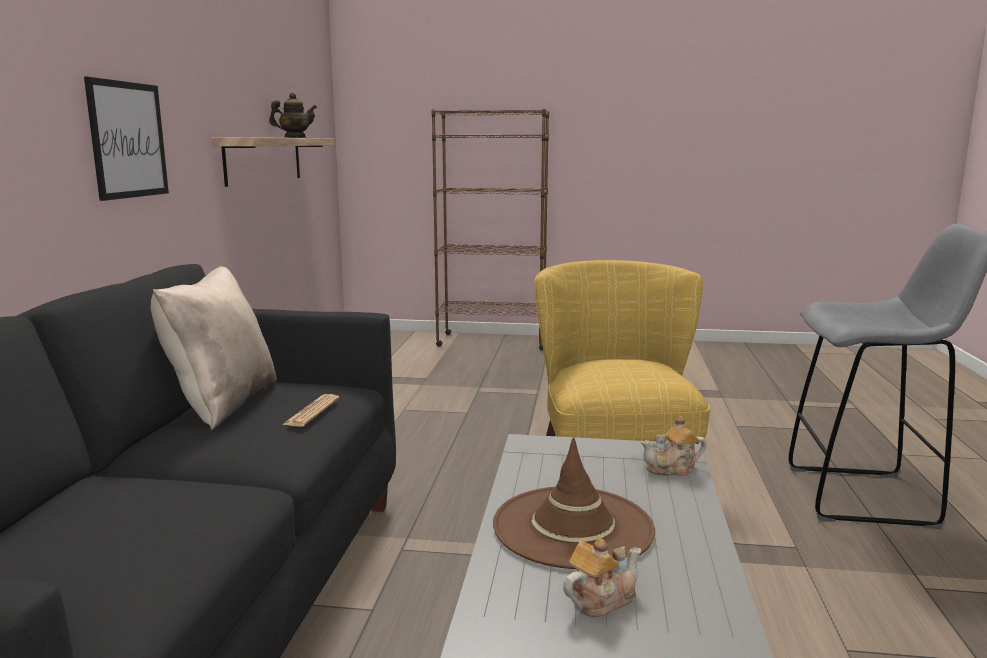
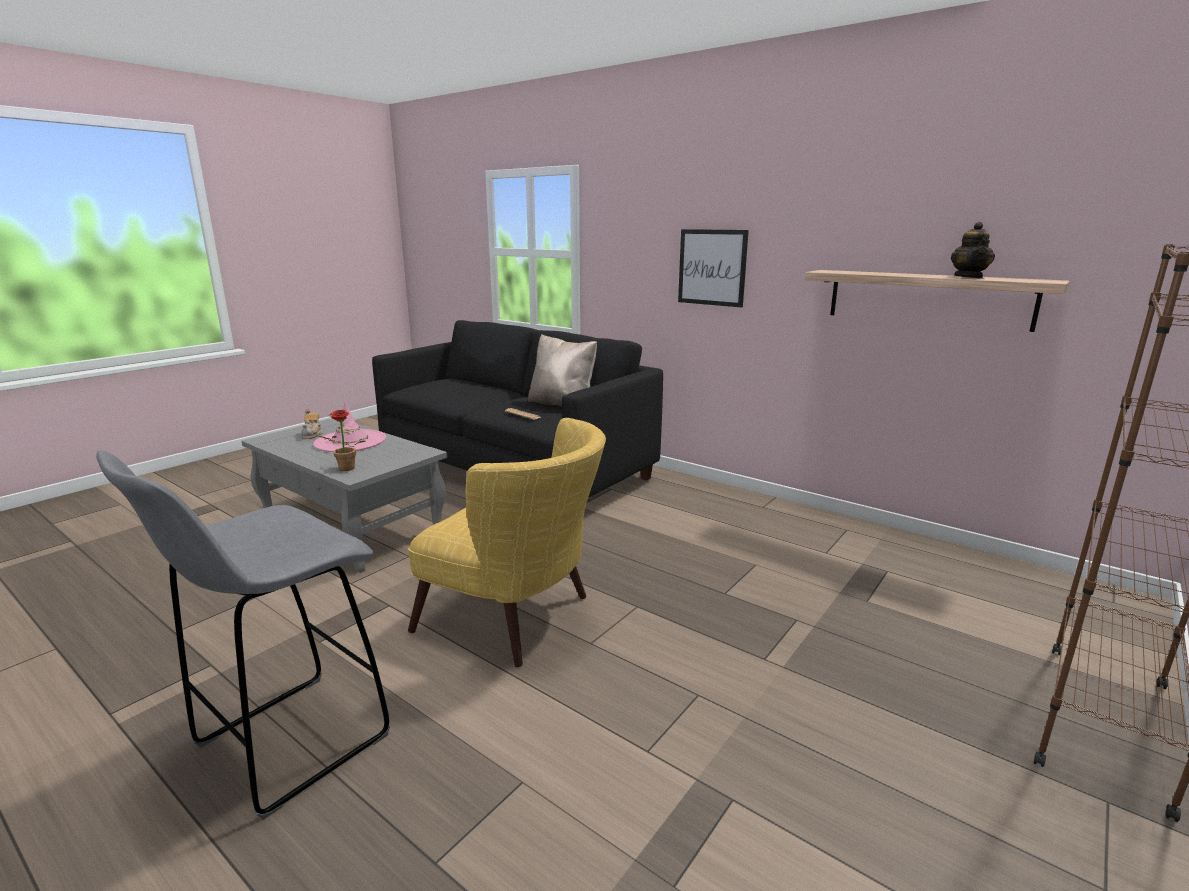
camera: 120 degrees right, 5 degrees up
brown hat [493,437,655,569] -> pink hat [314,401,386,452]
teapot [641,416,706,476] -> potted plant [318,410,365,471]

